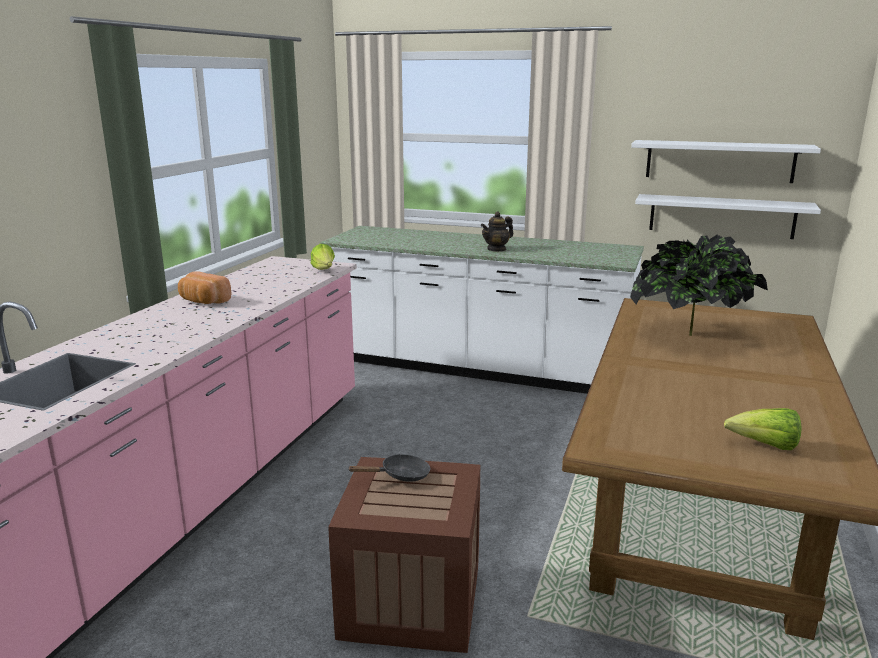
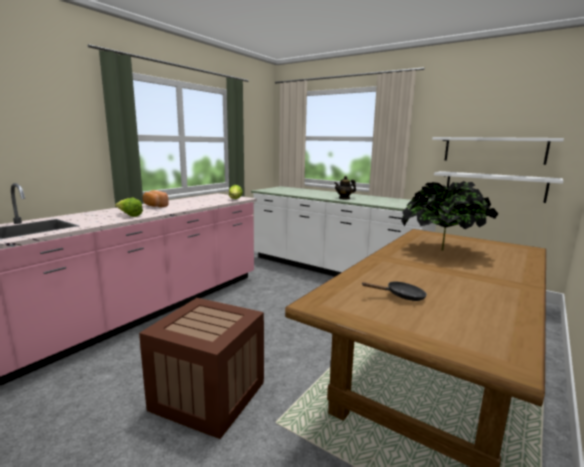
camera: 15 degrees right, 5 degrees down
black frying pan [347,454,430,482] -> black frying pan moved to [362,282,427,301]
lettuce [724,408,802,450] -> lettuce moved to [115,198,143,217]

